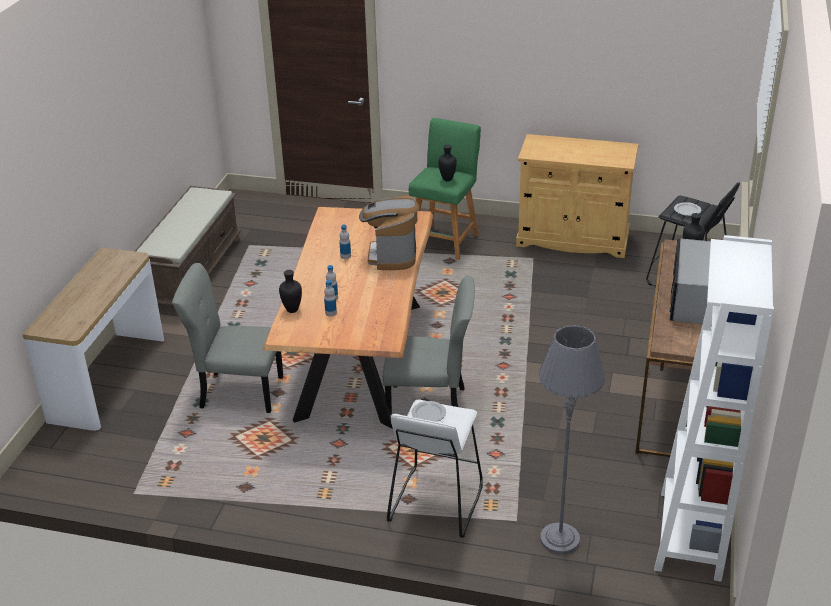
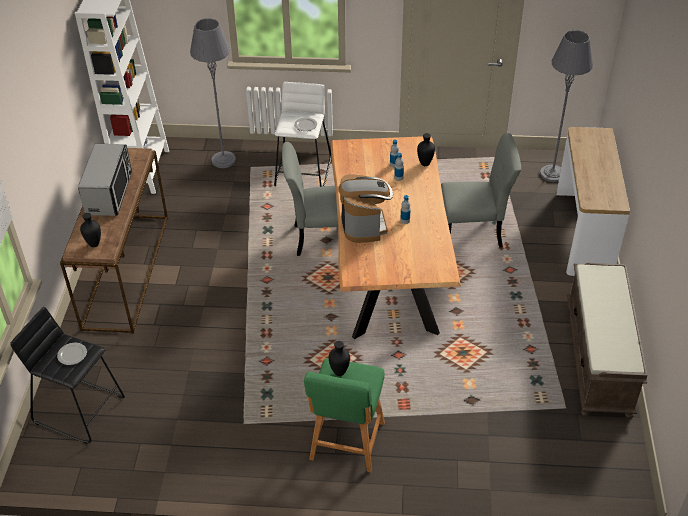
camera: 170 degrees right, 10 degrees up
beige cabinet [516,134,639,258] -> none
none -> grey floor lamp [540,30,593,182]

